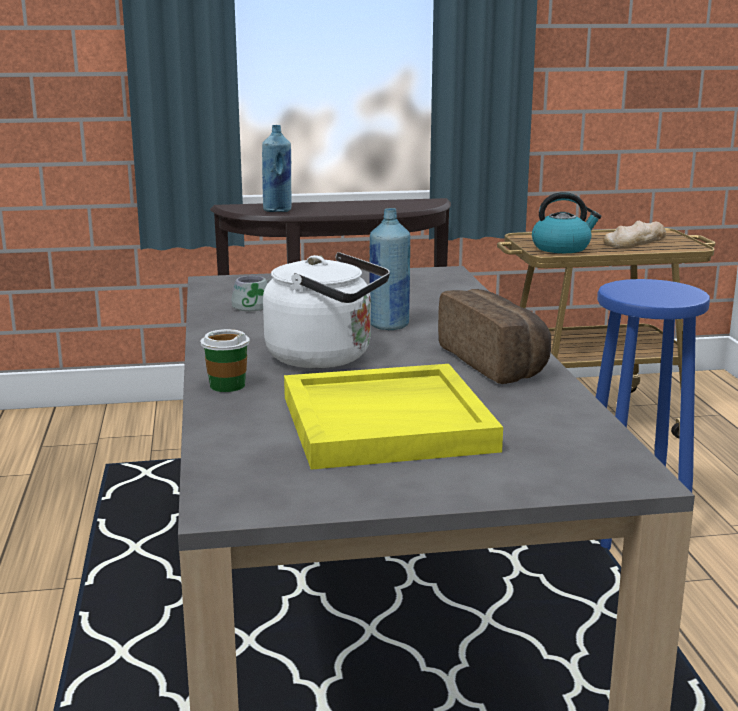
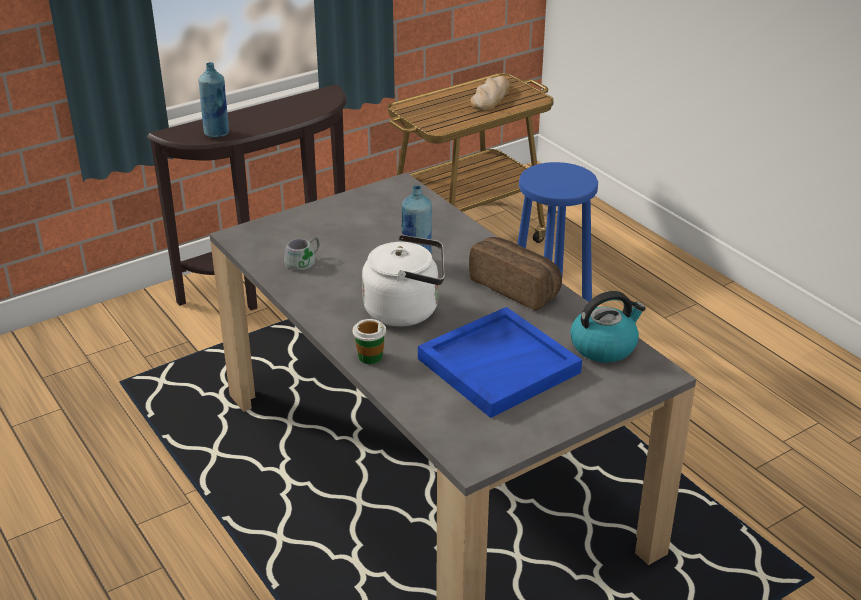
camera: 25 degrees left, 15 degrees up
yellow tray [284,364,503,470] -> blue tray [418,307,582,418]
kettle [532,192,601,253] -> kettle moved to [570,291,646,362]

